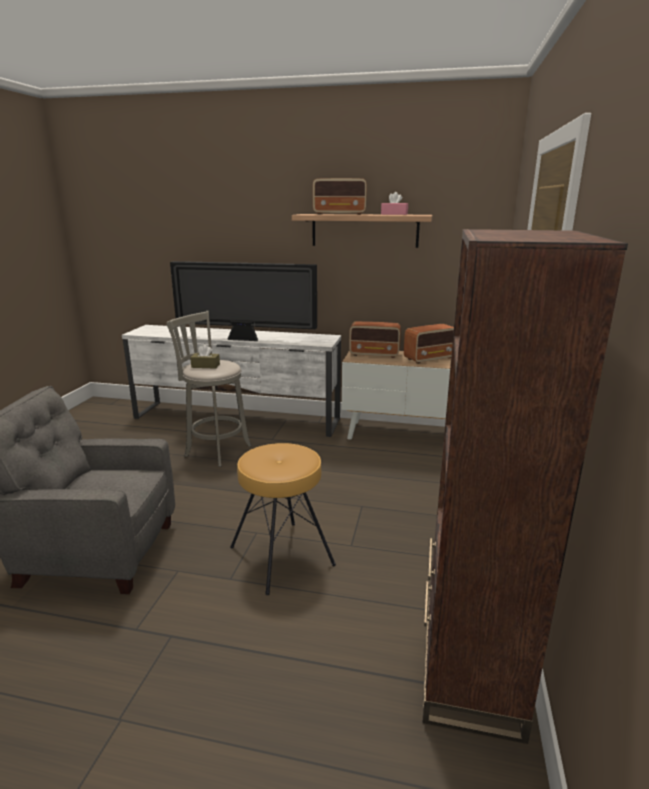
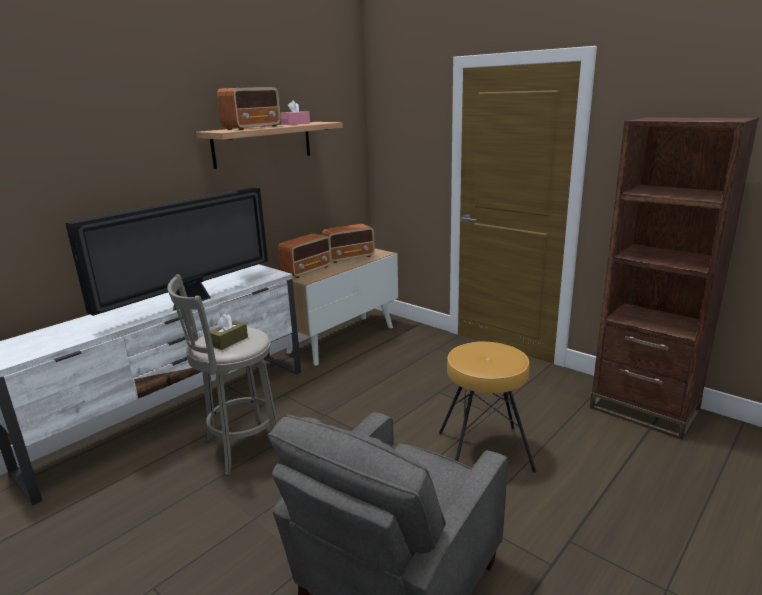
camera: 60 degrees left, 0 degrees up
radio [404,324,454,364] -> radio turned 60 degrees clockwise [322,224,375,263]

